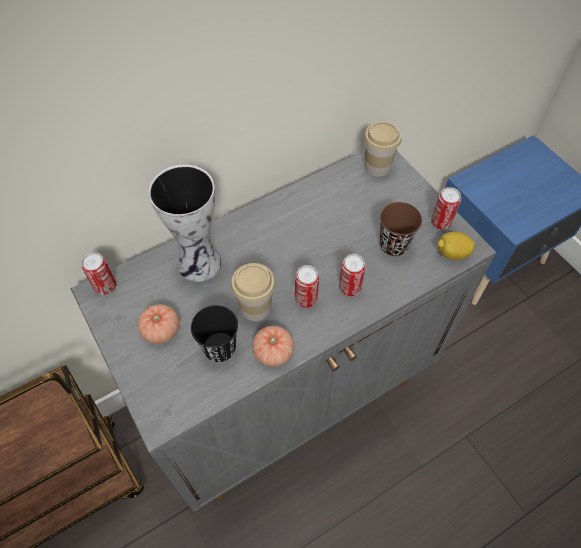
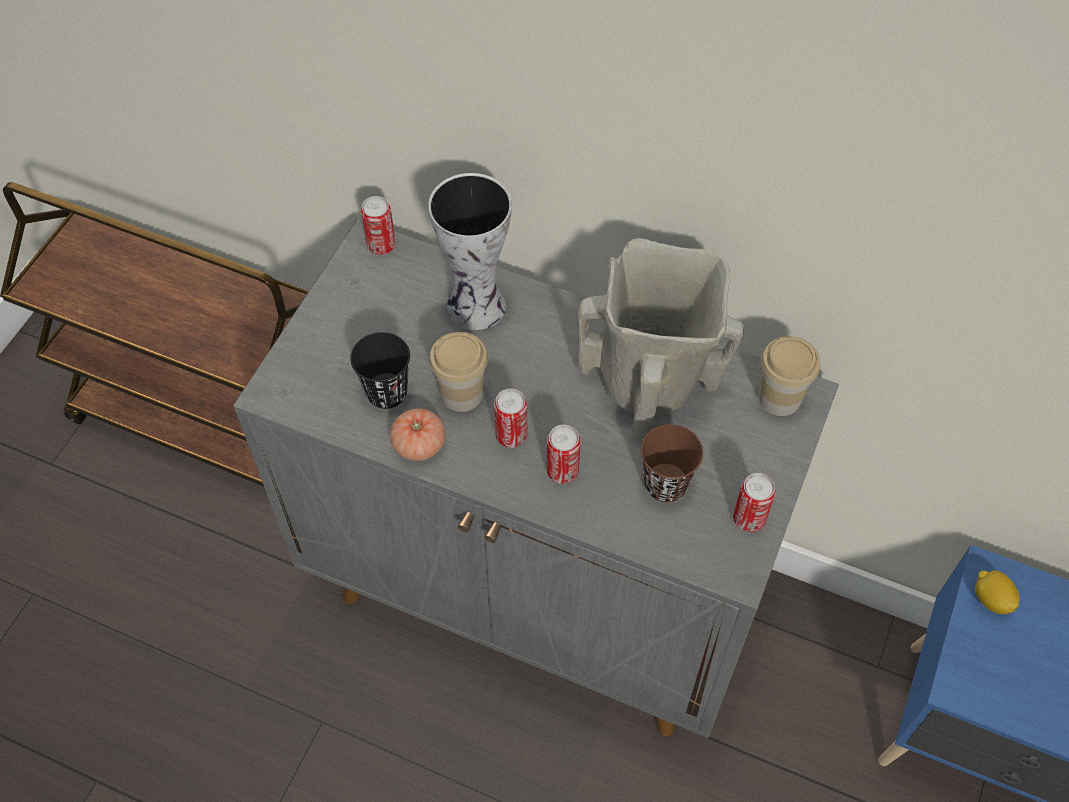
camera: 55 degrees right, 0 degrees up
tomato [138,304,180,344] -> none
lemon [438,232,475,260] -> lemon moved to [975,570,1020,615]
none -> beige vase [578,238,744,439]

